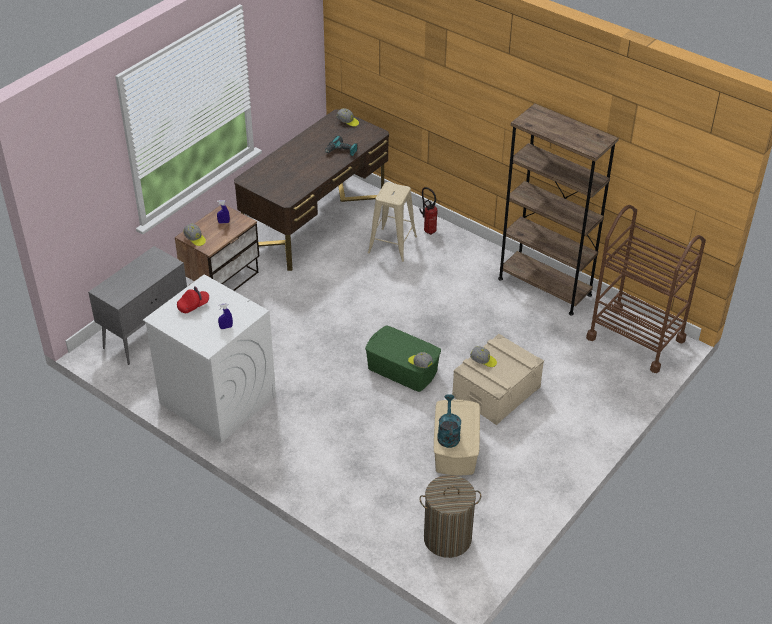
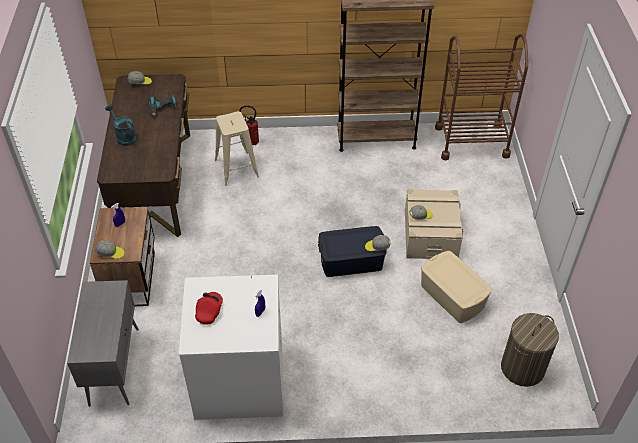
camera: 40 degrees left, 5 degrees up
green storage box [365,326,441,392] -> blue storage box [318,226,387,277]
turquoise watering can [437,394,461,448] -> turquoise watering can moved to [105,104,137,146]

